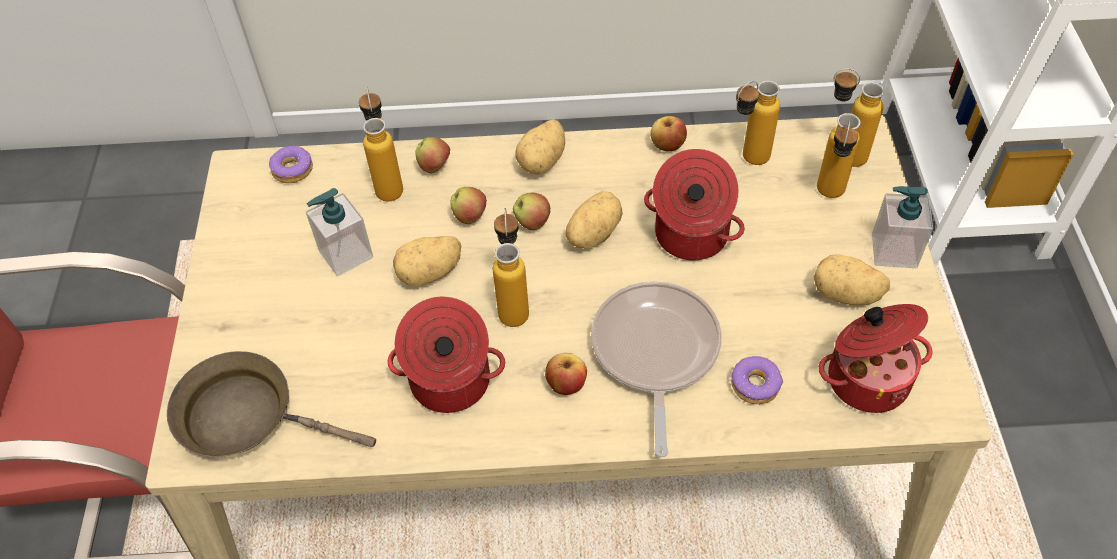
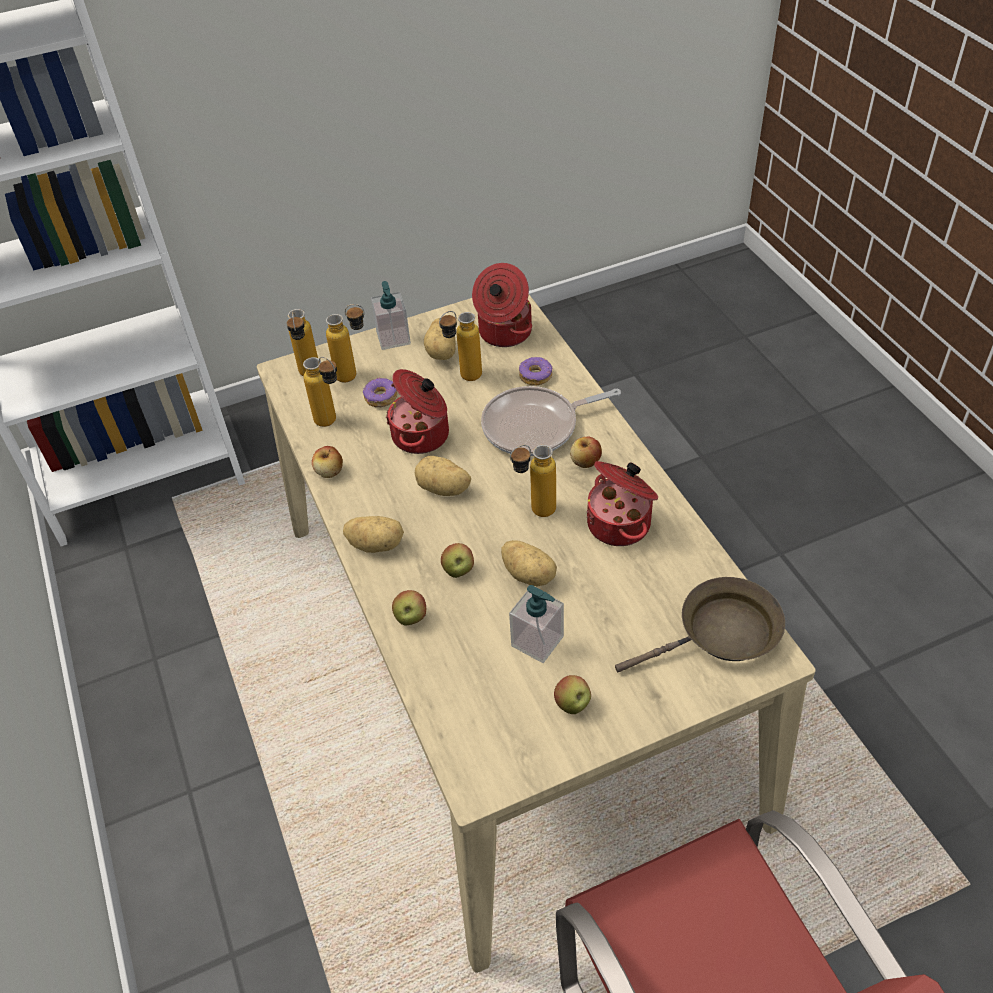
camera: 110 degrees left, 5 degrees down
brown frying pan [167,351,376,457] -> brown frying pan turned 105 degrees counterclockwise [615,577,785,672]
donut [269,146,313,183] -> donut moved to [363,377,397,407]
bottle [359,87,403,201] -> bottle moved to [439,311,482,381]
apple [513,193,550,230] -> apple moved to [554,675,591,714]

